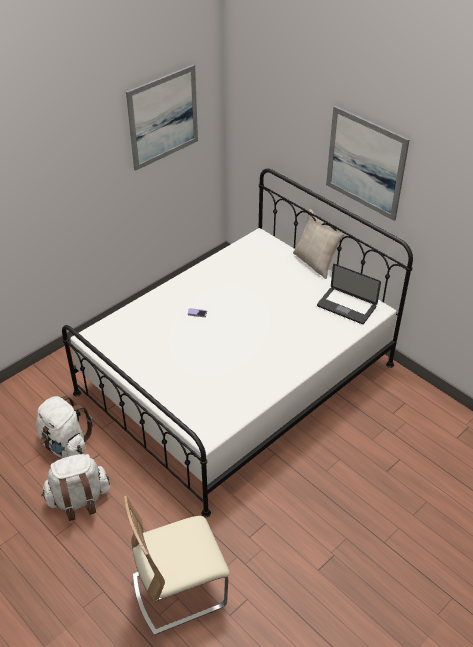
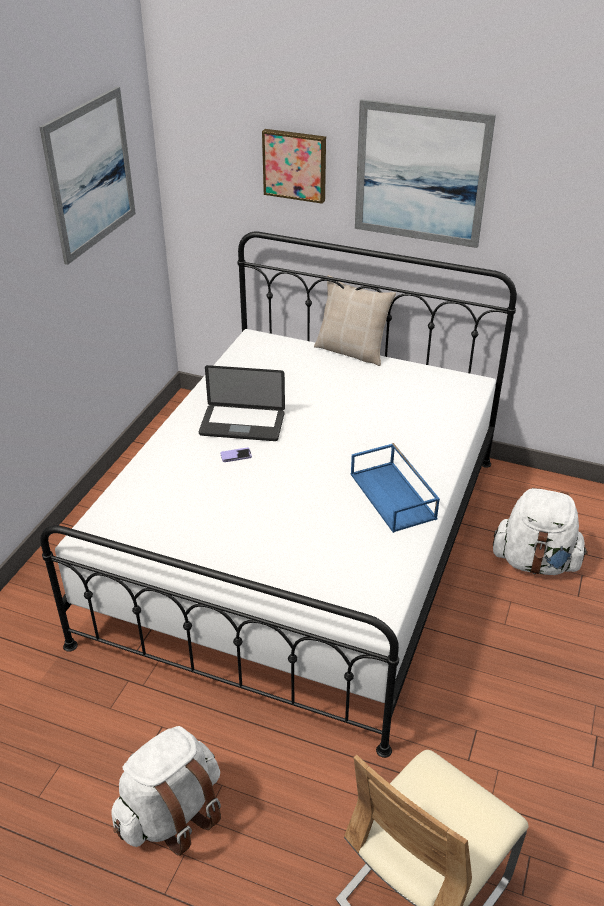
camera: 25 degrees left, 5 degrees down
white backpack [36,396,92,458] -> white backpack moved to [493,488,588,575]
laptop [317,264,381,324] -> laptop moved to [199,365,285,441]
none -> picture [262,129,326,204]
none -> blue tray [351,443,440,533]

